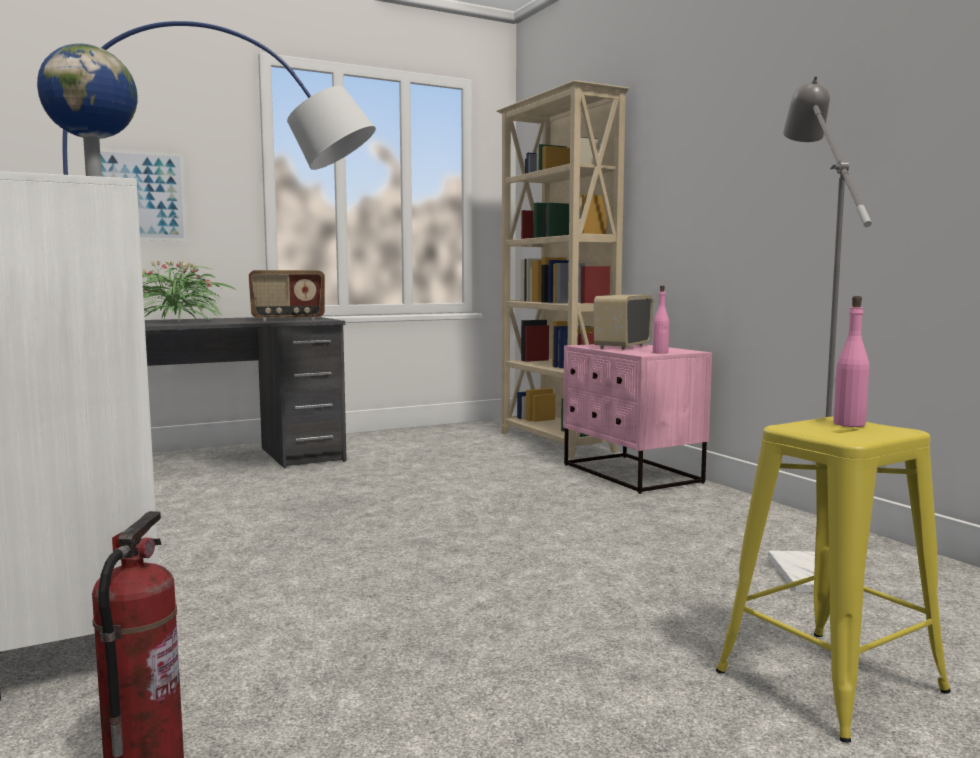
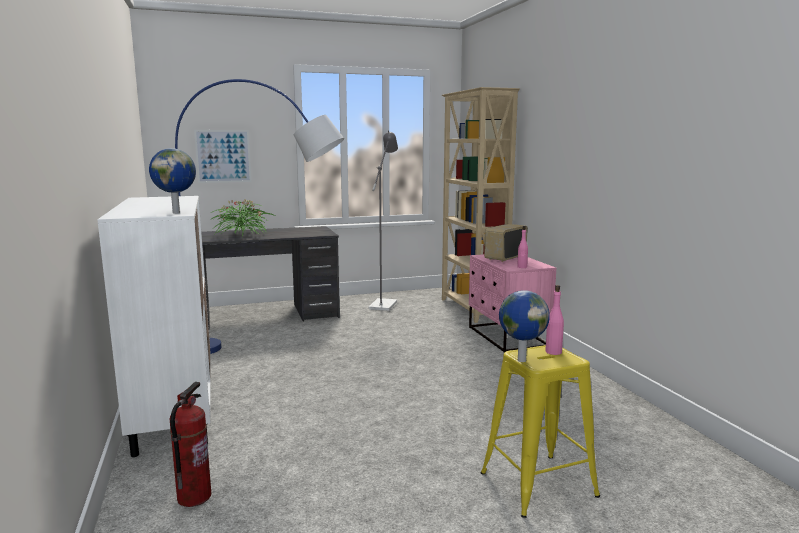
camera: 10 degrees right, 5 degrees up
radio [249,270,325,321] -> none
grey floor lamp [768,76,872,593] -> grey floor lamp moved to [369,130,398,311]
none -> globe [499,290,550,362]

